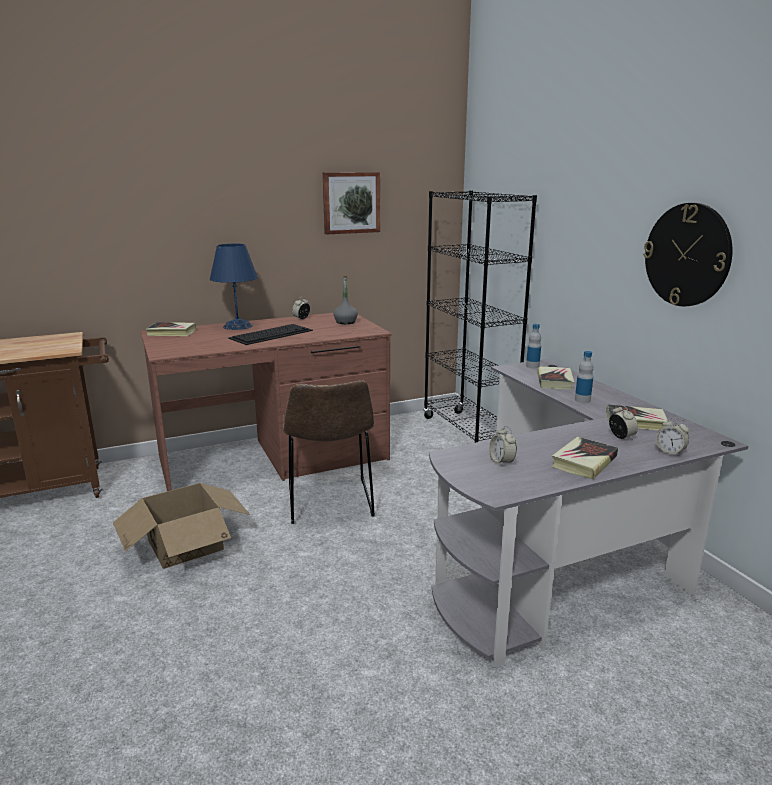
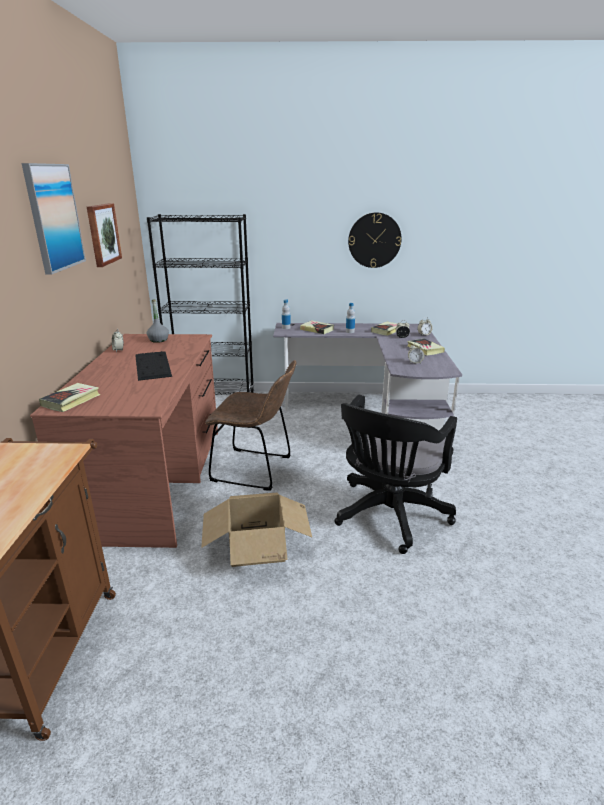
camera: 65 degrees left, 5 degrees up
blue table lamp [210,243,258,330] -> none
none -> picture [22,163,86,274]
none -> black office chair [334,395,457,554]

